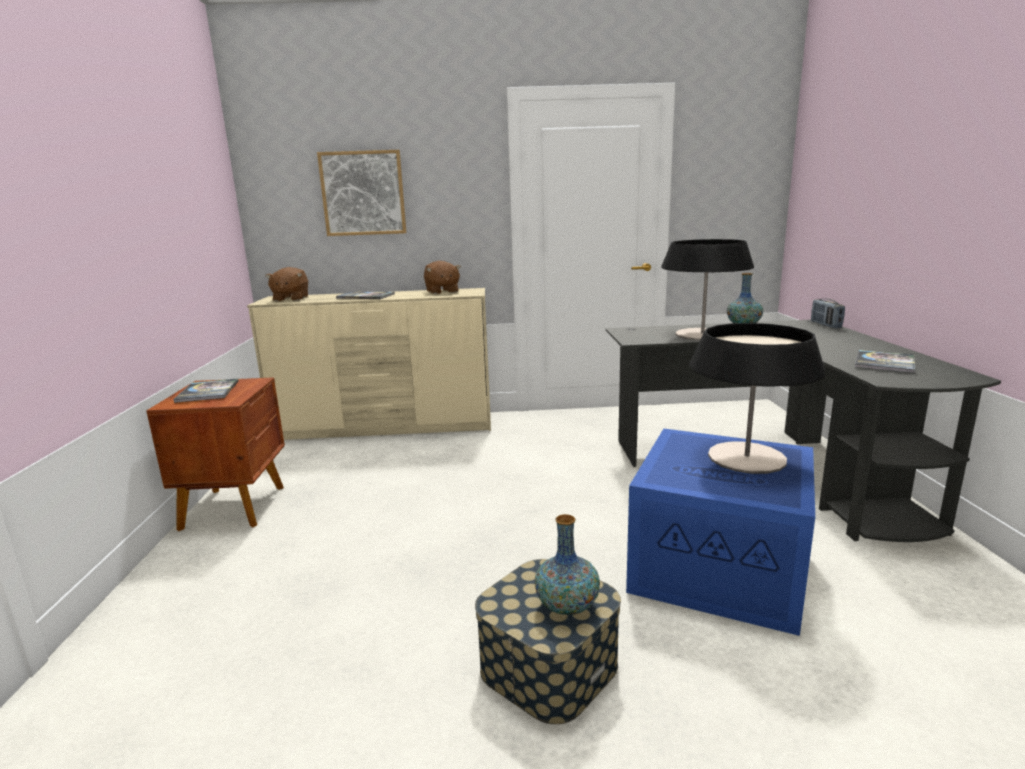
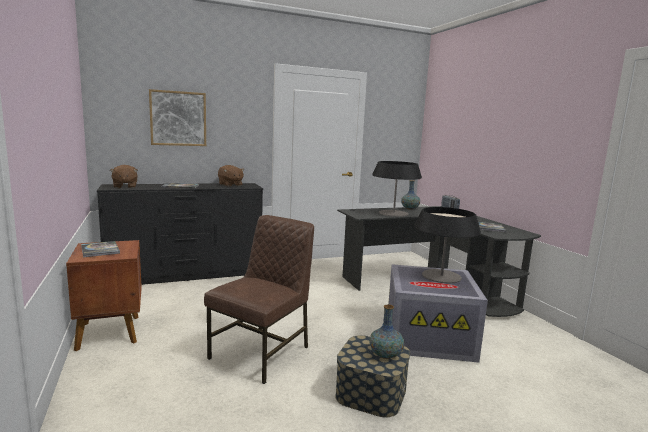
camera: 20 degrees left, 5 degrees down
beige dresser [247,288,491,440] -> black dresser [97,183,263,285]
blue storage box [626,429,815,636] -> grey storage box [388,264,488,363]
none -> brown chair [204,215,314,384]

